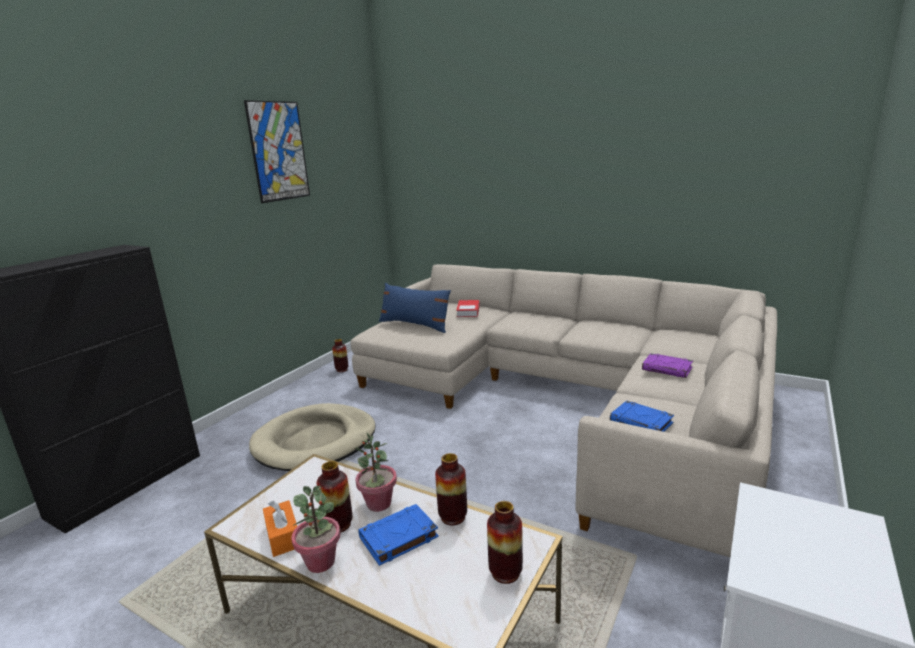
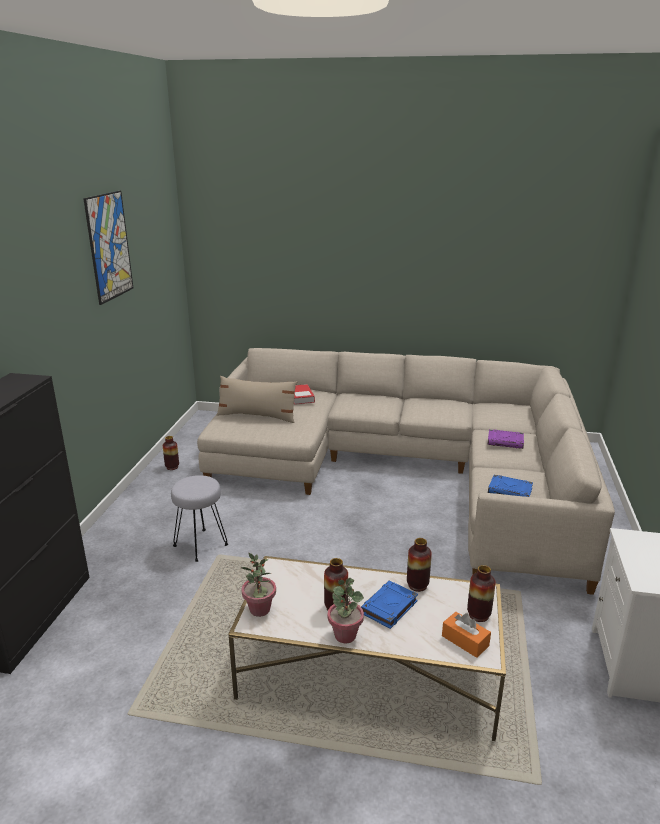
camera: 20 degrees left, 5 degrees up
beige dog bed [249,403,376,471] -> grey stool [171,475,228,562]
orange tissue box [263,500,297,557] -> orange tissue box moved to [442,612,491,658]
potted plant [355,432,397,512] -> potted plant moved to [241,553,276,617]
blue pillow [379,283,451,333] -> beige pillow [217,376,297,423]

